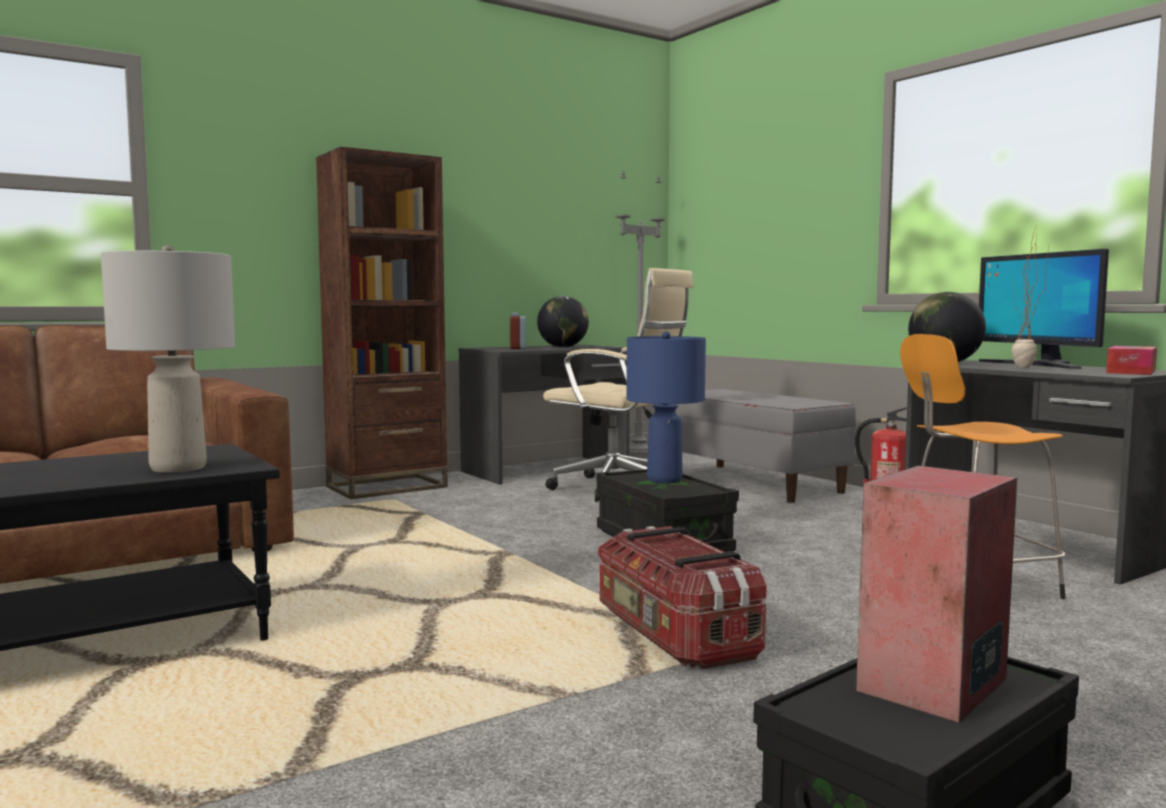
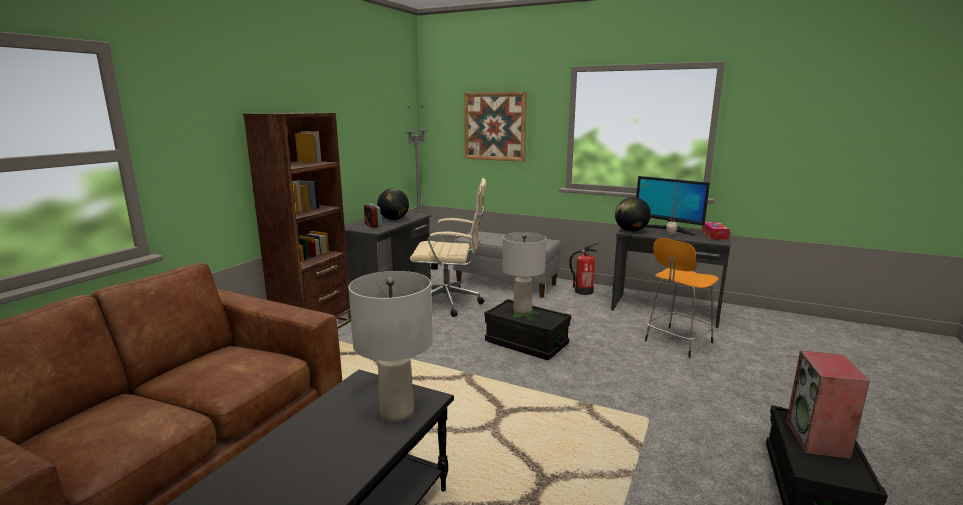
camera: 30 degrees left, 10 degrees up
storage box [598,526,767,669] -> none
blue table lamp [626,331,706,483] -> grey table lamp [503,232,546,314]
none -> picture [464,92,527,162]

